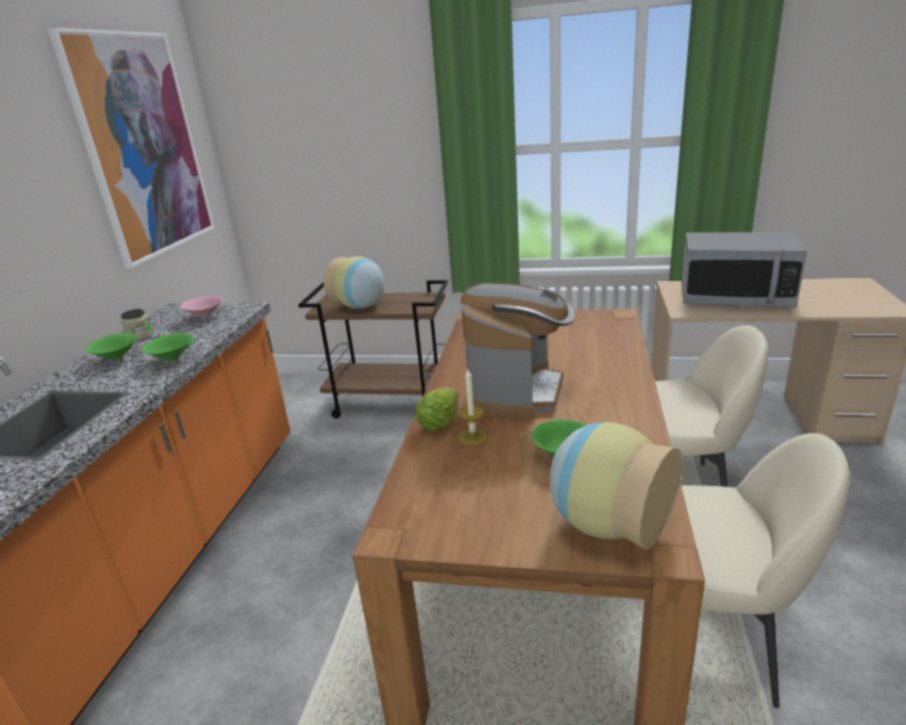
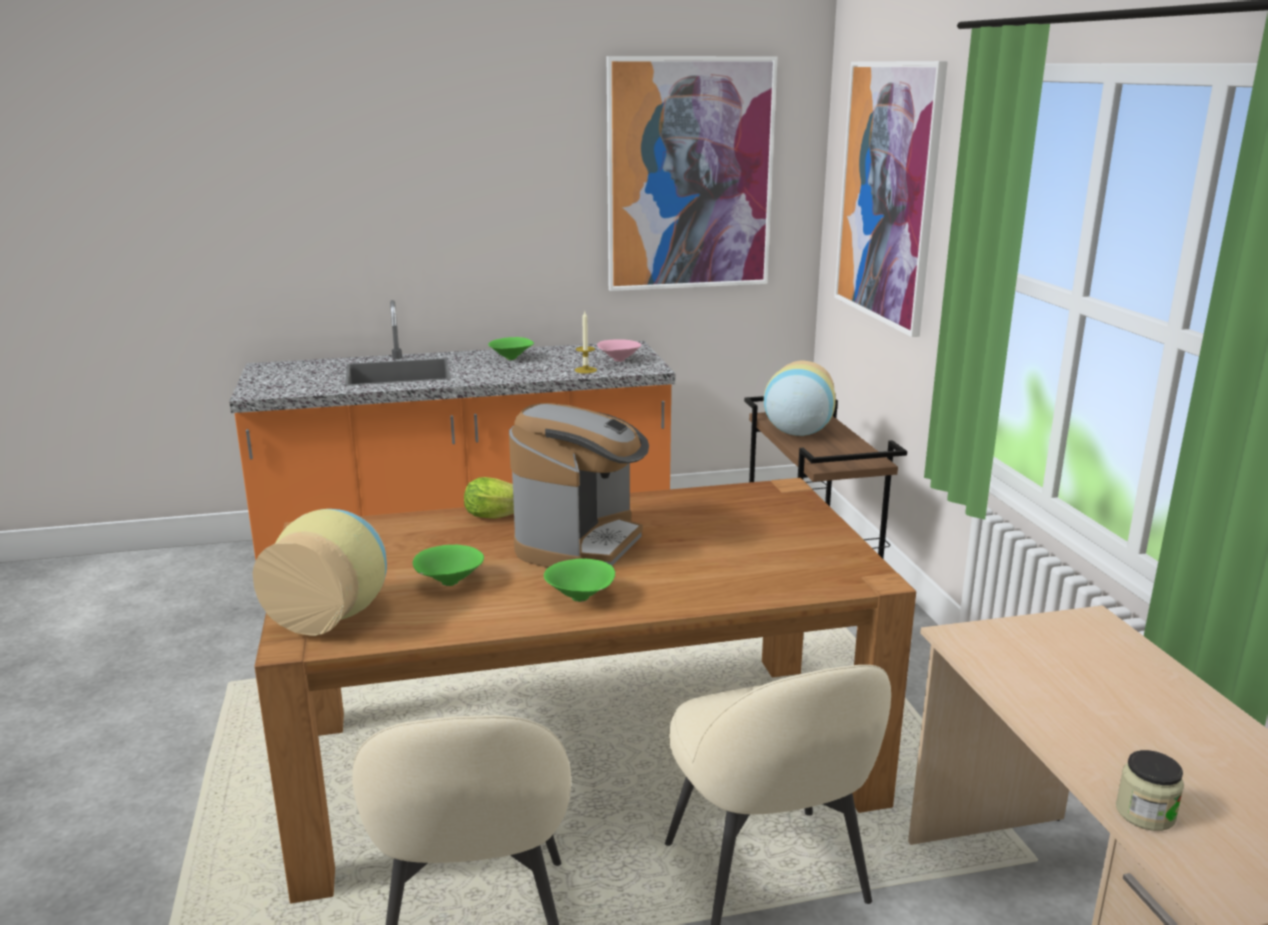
camera: 65 degrees right, 5 degrees down
jar [121,309,153,341] -> jar moved to [1116,750,1184,831]
green bowl [142,333,195,362] -> green bowl moved to [544,559,615,602]
candle [459,369,487,445] -> candle moved to [575,312,597,373]
coffee machine [460,283,575,419] -> coffee machine turned 60 degrees counterclockwise [509,403,649,568]
microwave [681,232,807,307] -> none
none -> picture [834,61,948,337]

